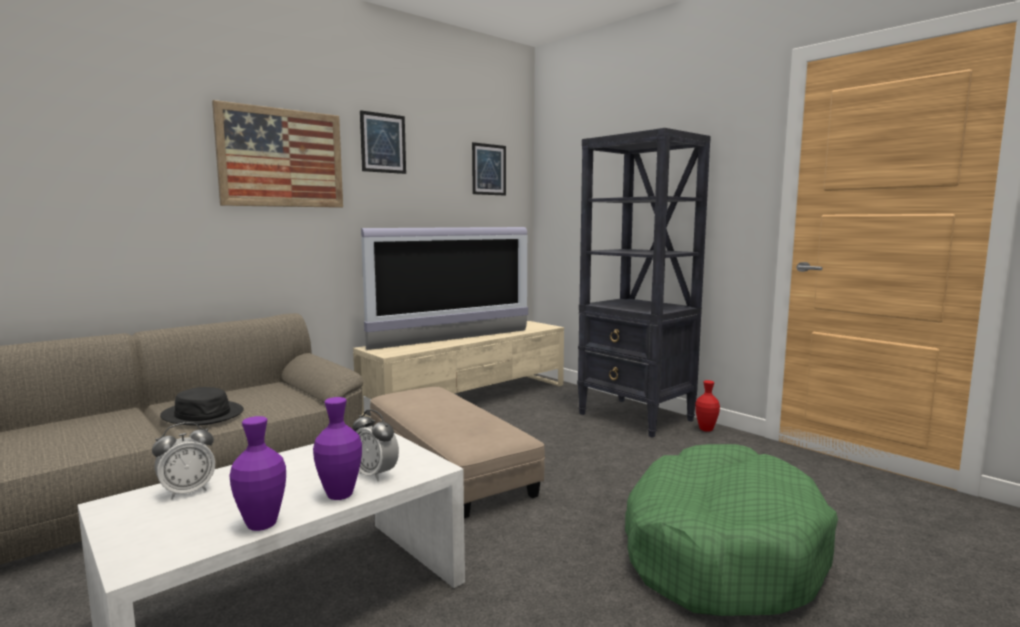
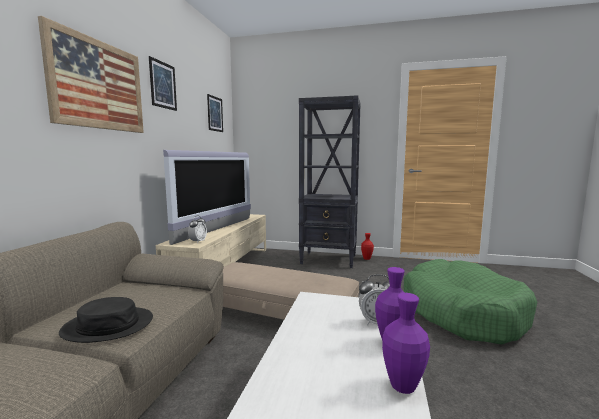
camera: 35 degrees left, 0 degrees up
alarm clock [152,422,215,499] -> alarm clock moved to [188,216,207,243]

